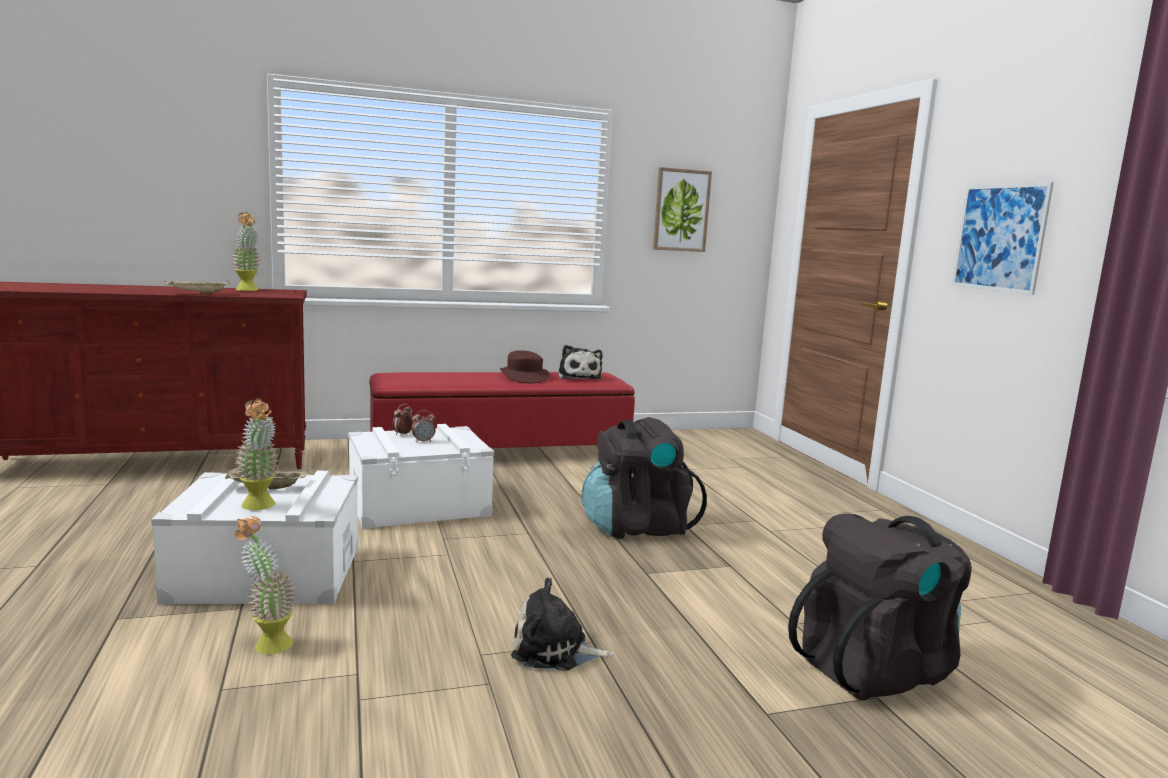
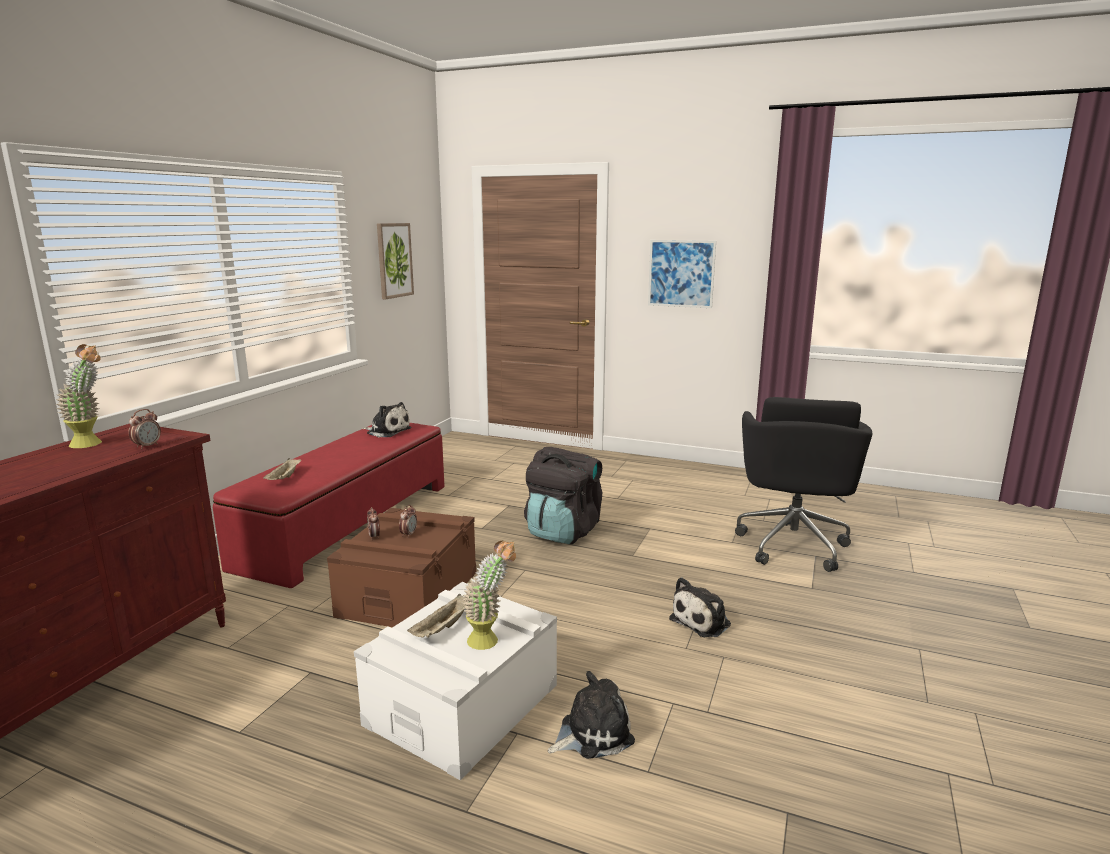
camera: 50 degrees left, 5 degrees up
beige tray [164,280,231,294] -> beige tray moved to [263,458,301,480]
potted plant [235,516,296,654] -> plush toy [548,671,635,759]
white storage box [348,424,494,529] -> brown storage box [327,508,476,627]
brown hat [500,350,549,383] -> none
black backpack [788,513,972,700] -> black office chair [735,397,872,572]
none -> alarm clock [128,409,161,449]

